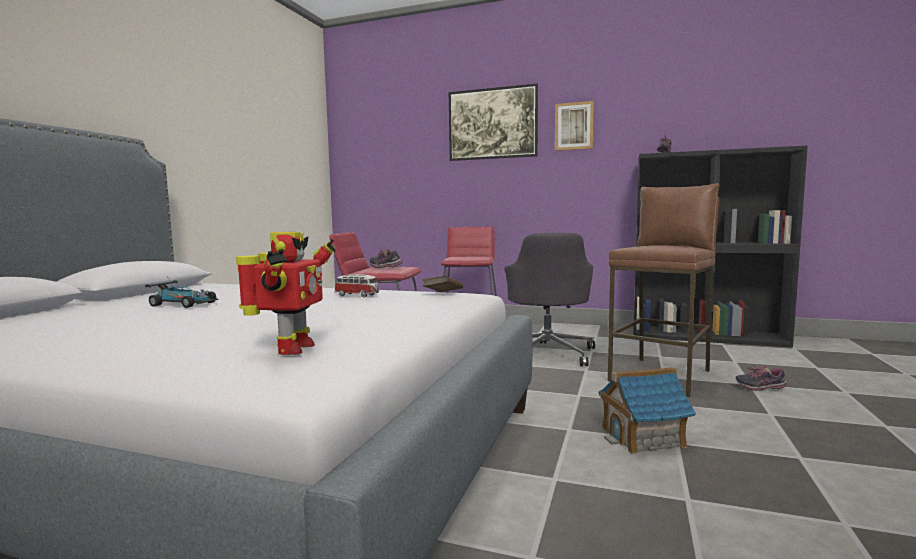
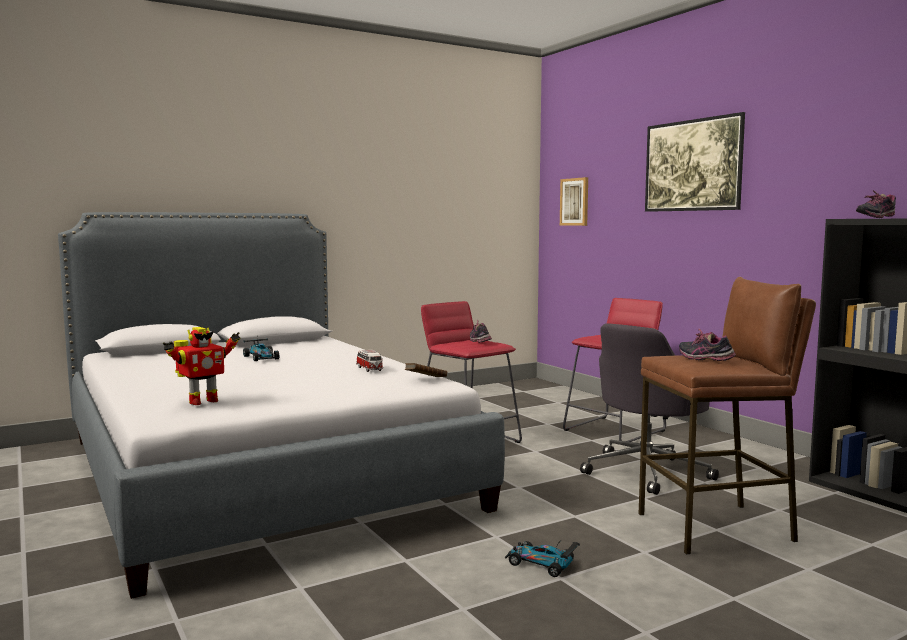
camera: 40 degrees right, 0 degrees up
picture [555,101,594,151] -> picture moved to [560,177,588,226]
toy house [599,367,696,454] -> toy car [505,541,580,577]
shoe [736,364,786,391] -> shoe moved to [679,328,736,361]

